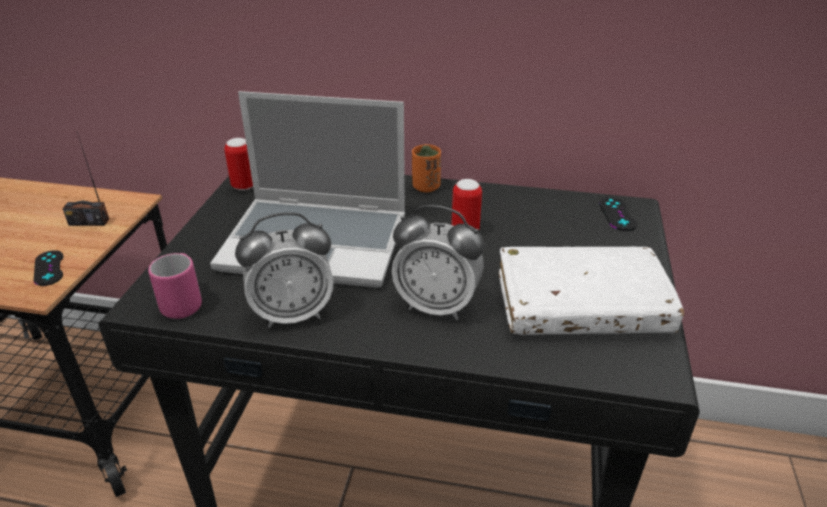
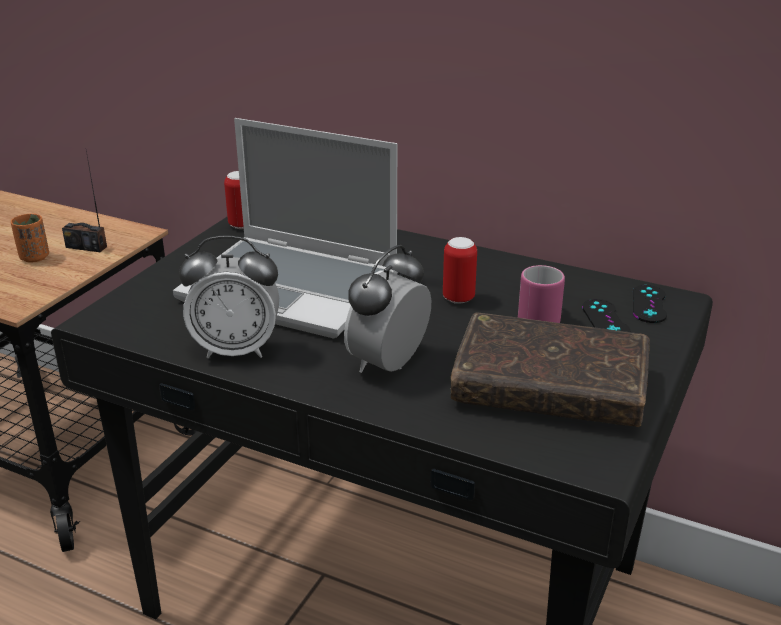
camera: 15 degrees right, 5 degrees down
black game controller [34,250,63,286] -> black game controller moved to [582,299,630,332]
pink mug [148,253,202,319] -> pink mug moved to [518,265,565,323]
alarm clock [392,205,484,320] -> alarm clock turned 90 degrees clockwise [344,245,431,373]
orange cup [412,144,441,192] -> orange cup moved to [11,213,49,263]
white book [499,247,684,335] -> brown book [451,312,650,427]

